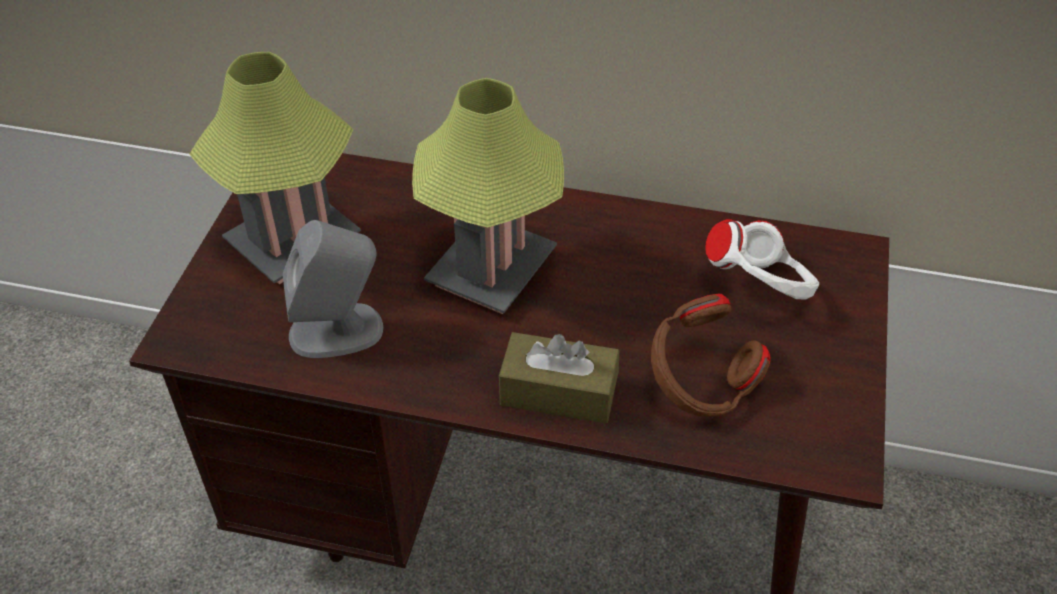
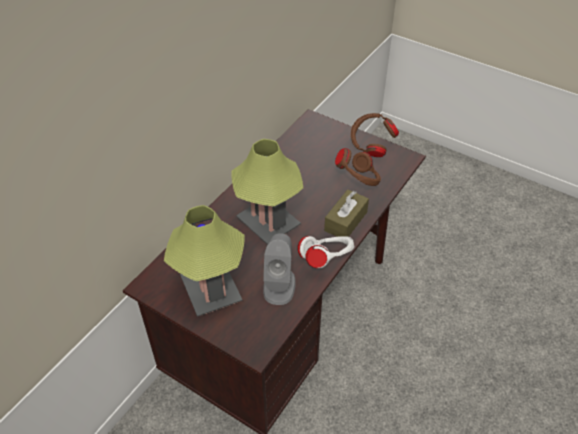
camera: 70 degrees left, 0 degrees up
white headphones [705,219,819,300] -> white headphones moved to [298,236,355,268]
none -> brown headphones [351,113,399,157]

